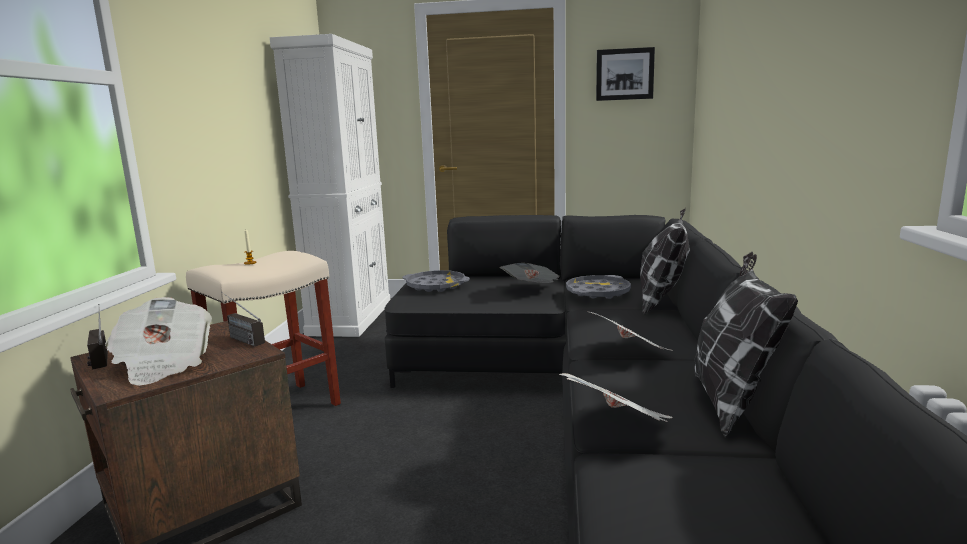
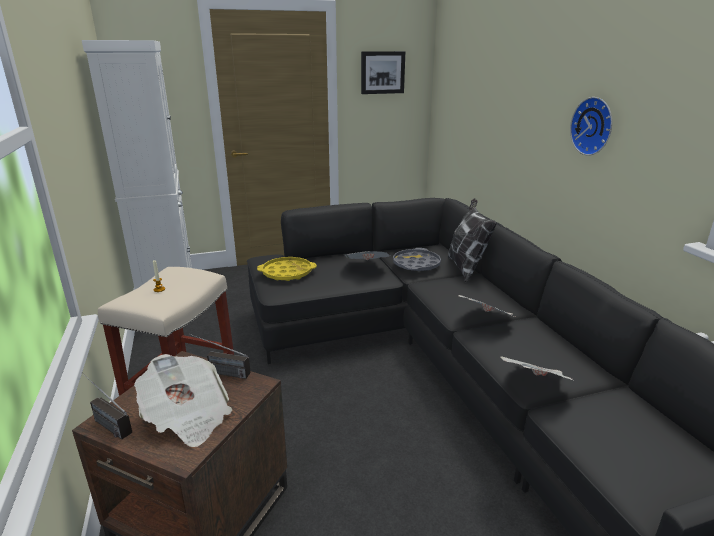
camera: 25 degrees left, 10 degrees up
grey tray [402,270,470,292] -> yellow tray [257,257,317,281]
pillow [694,252,798,437] -> none
none -> wall clock [570,97,612,156]

